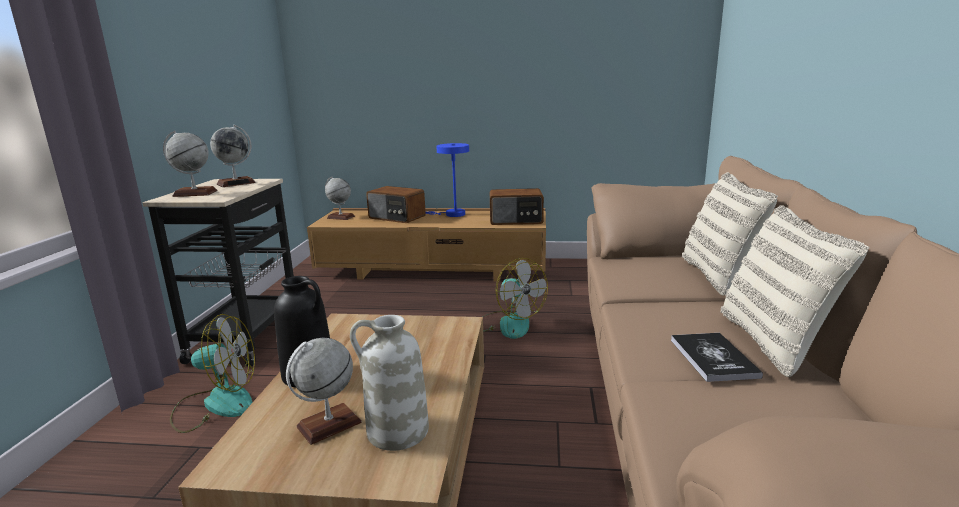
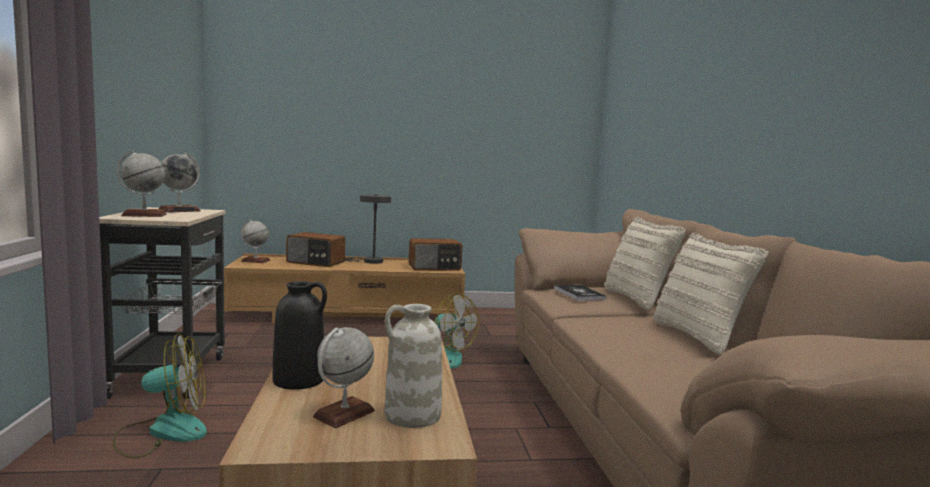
camera: 15 degrees left, 10 degrees down
blue table lamp [426,143,469,217] -> grey table lamp [345,194,391,264]
book [671,333,763,382] -> book moved to [554,285,606,301]

